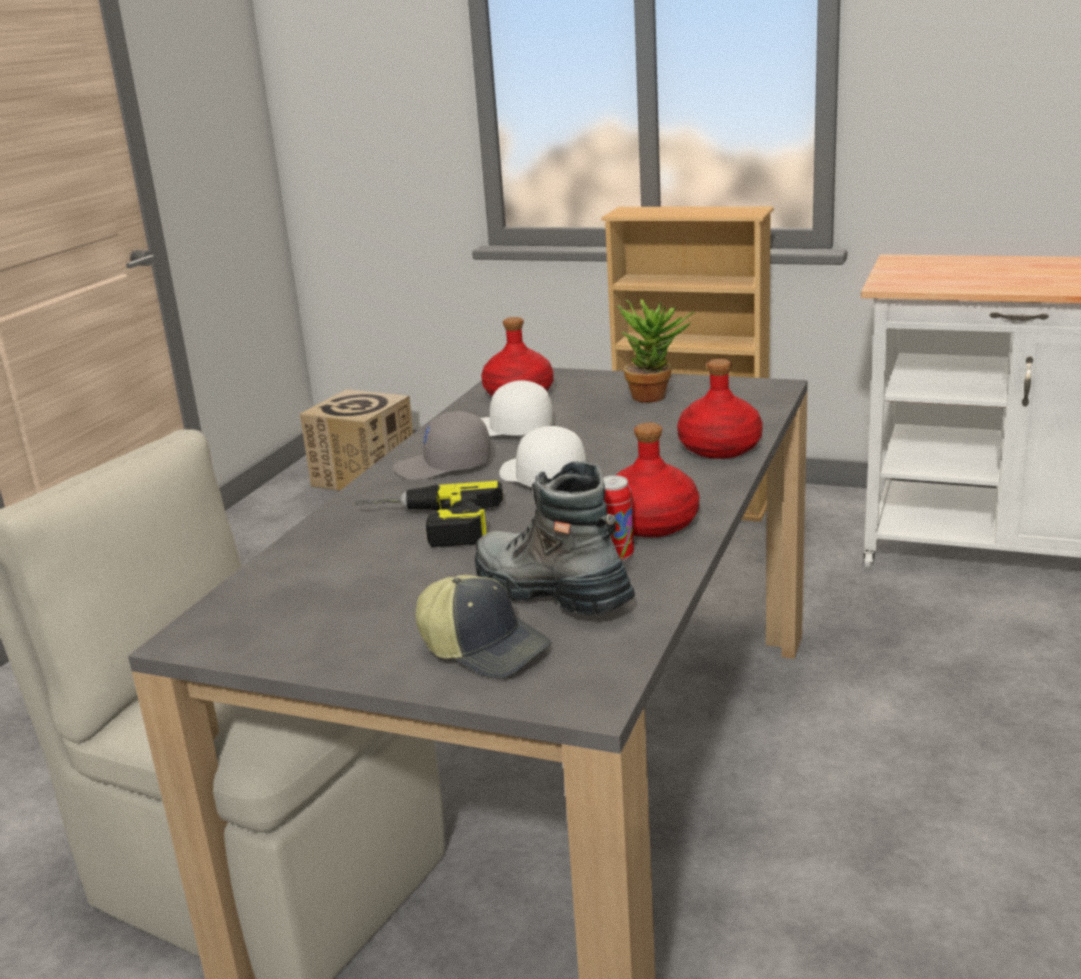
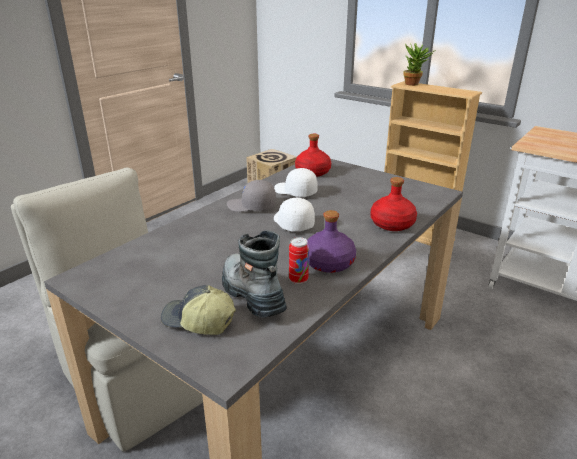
camera: 15 degrees right, 5 degrees up
power drill [355,481,503,547] -> none
cap [415,575,552,679] -> cap turned 150 degrees clockwise [161,285,236,335]
red bottle [616,423,699,537] -> purple bottle [307,210,356,273]
potted plant [617,299,695,403] -> potted plant moved to [403,43,436,86]

